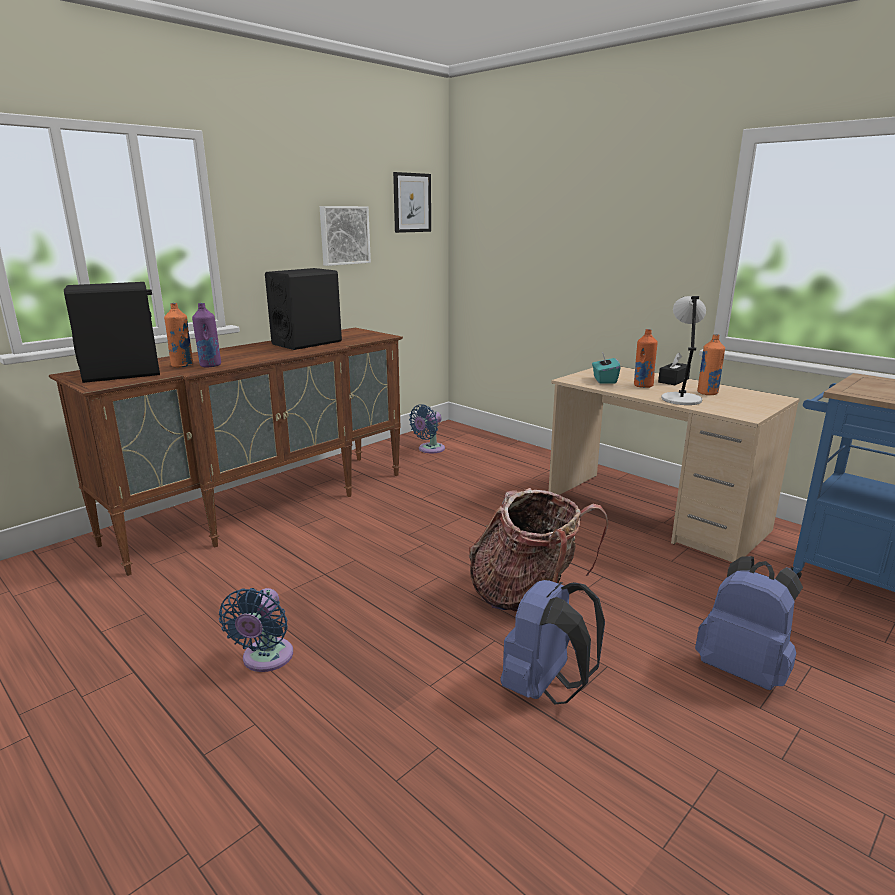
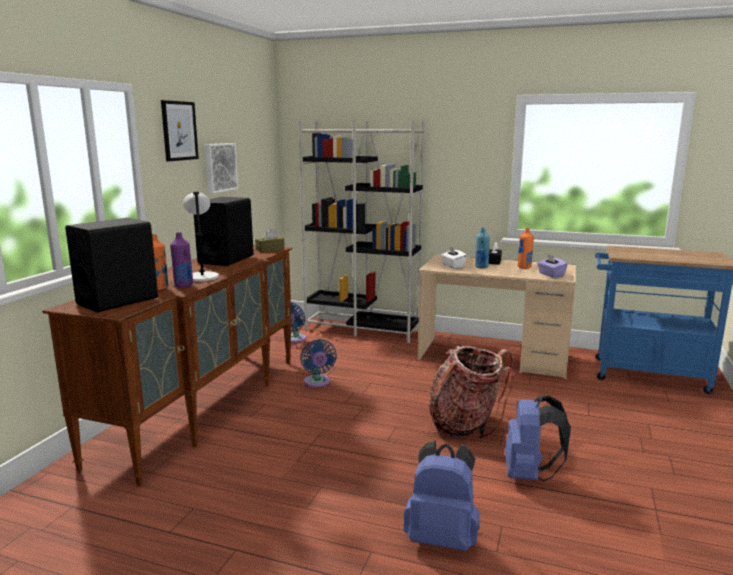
camera: 25 degrees left, 5 degrees down
blue fan [219,588,293,672] -> blue fan moved to [300,339,337,387]
picture [393,172,431,233] -> picture moved to [161,100,199,161]
turquoise tissue box [592,352,620,384] -> white tissue box [441,246,467,268]
orange bottle [634,329,658,388] -> blue bottle [475,227,490,268]
grey table lamp [661,296,706,405] -> grey table lamp moved to [183,192,219,282]
blue backpack [695,556,803,690] -> blue backpack moved to [404,441,480,551]
none -> brown tissue box [255,228,285,252]
none -> black bookcase [299,121,424,343]
none -> purple tissue box [537,254,568,278]

